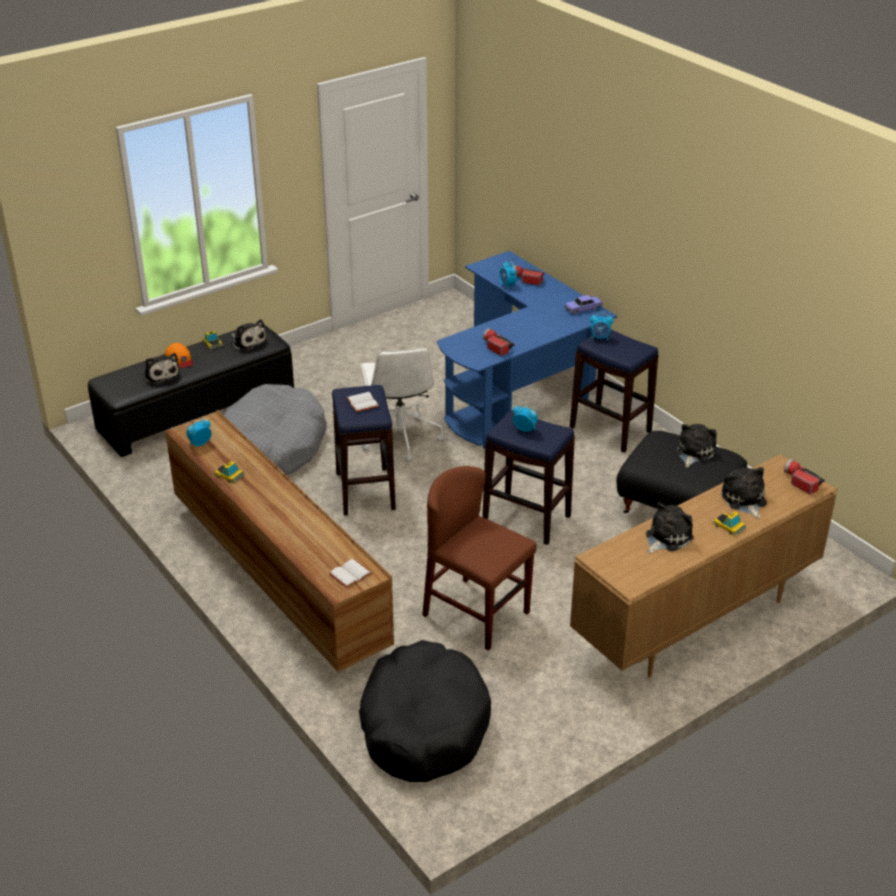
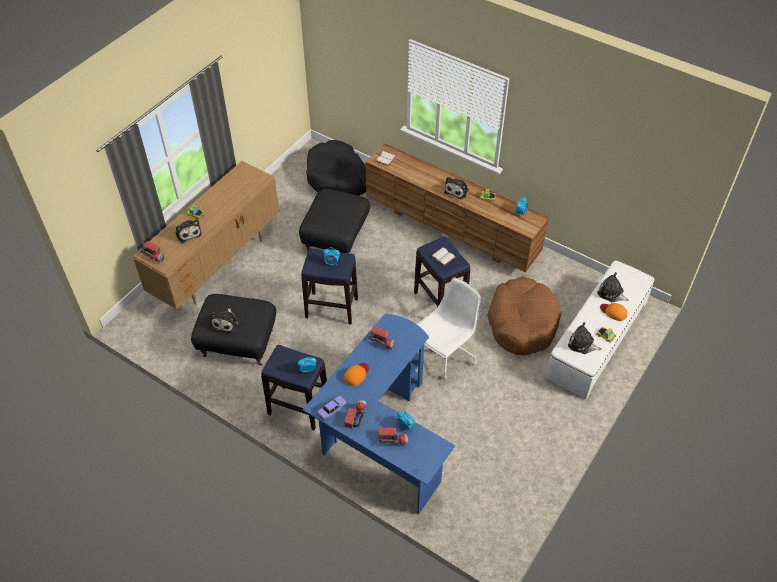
camera: 160 degrees right, 15 degrees up
black bench [88,325,294,457] -> white bench [545,261,655,399]
grey dog bed [224,384,327,475] -> brown dog bed [487,276,562,356]
white office chair [361,347,444,462] -> white office chair turned 75 degrees clockwise [417,278,481,380]
brown chair [422,466,537,651] -> black ottoman [299,189,370,253]
plush toy [646,502,694,553] -> plush toy moved to [444,177,469,199]
none -> orange cap [344,363,369,386]
none -> flashlight [344,400,366,429]

